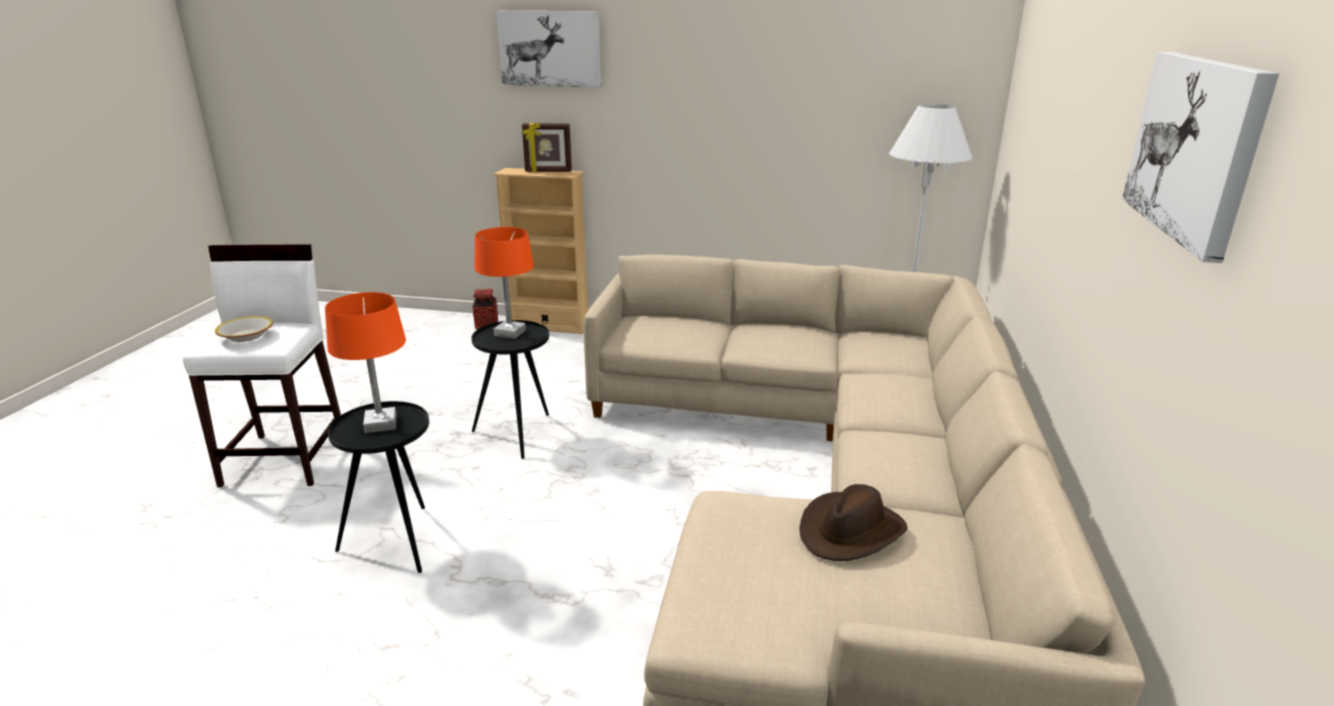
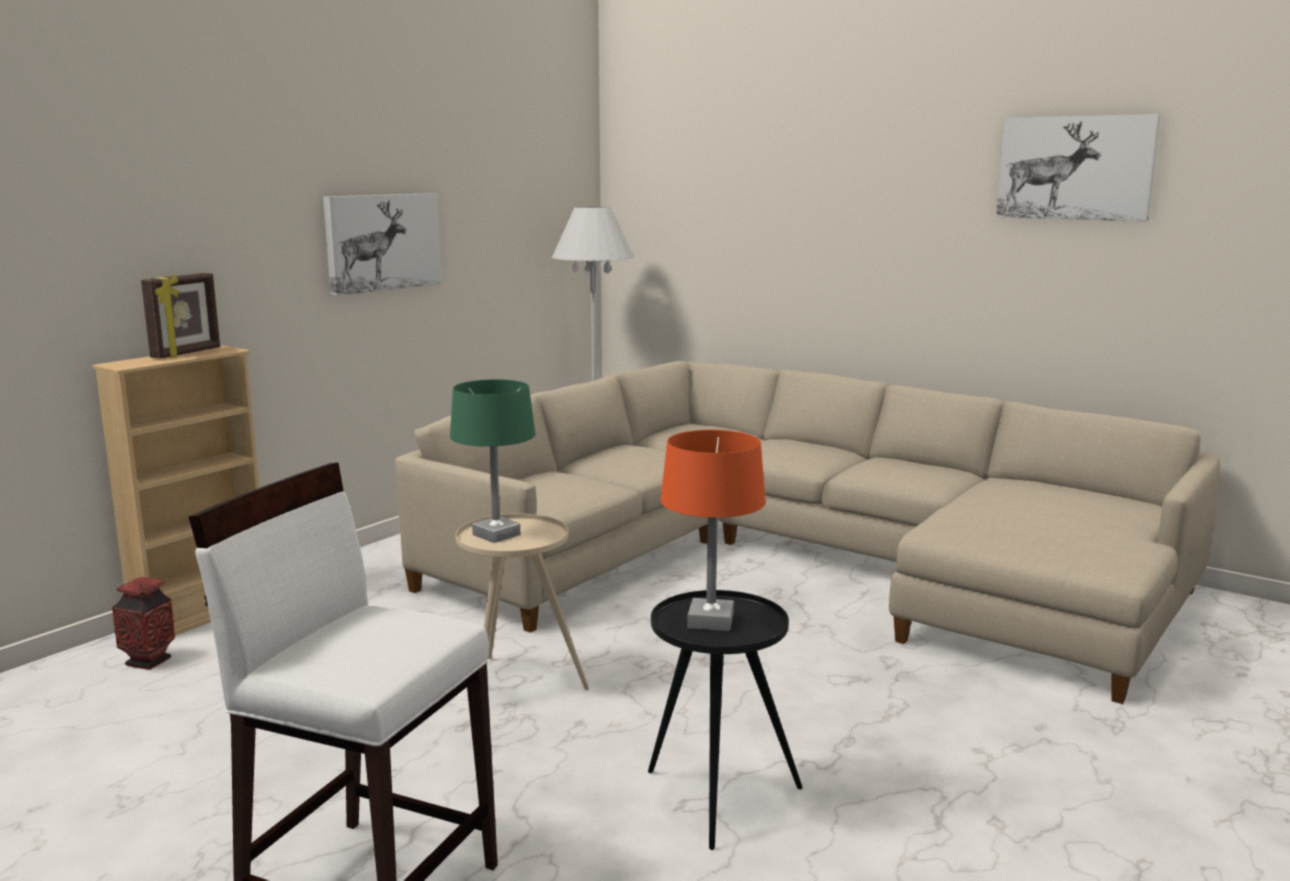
camera: 65 degrees left, 10 degrees down
bowl [215,316,273,342] -> none
black side table [471,320,549,459] -> beige side table [456,514,589,690]
orange table lamp [474,227,534,339] -> green table lamp [450,379,535,543]
picture [496,11,601,87] -> picture moved to [323,193,442,296]
brown hat [799,484,907,561] -> none

